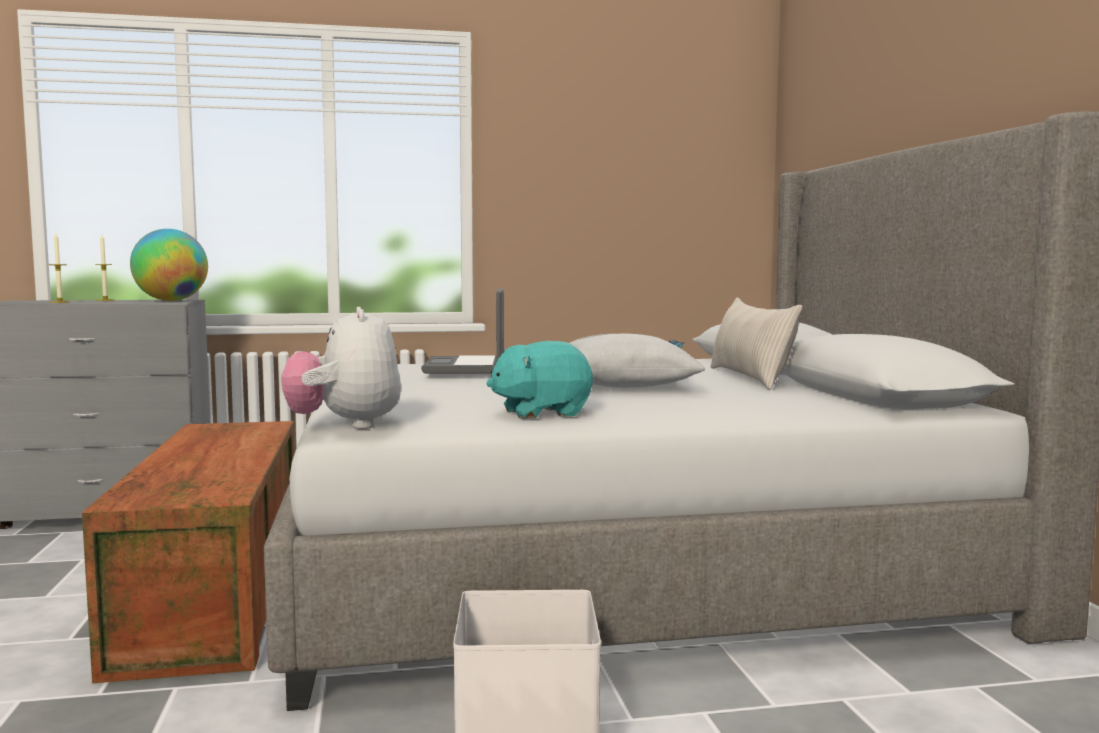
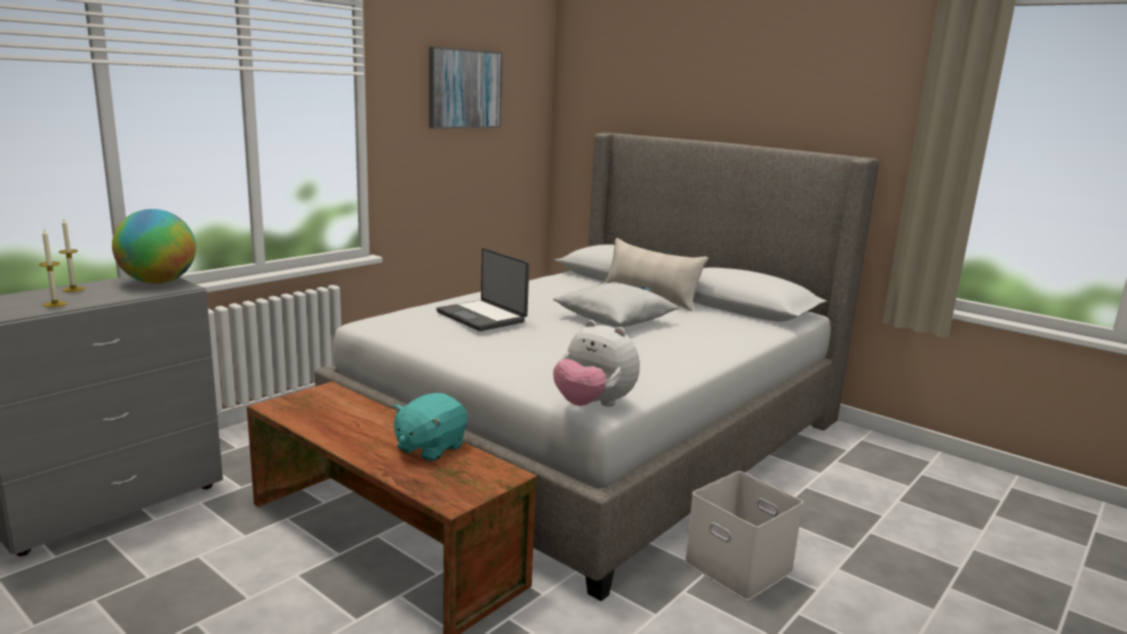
camera: 40 degrees left, 10 degrees up
turquoise plush toy [486,341,593,419] -> turquoise plush toy moved to [392,393,468,462]
none -> picture [429,47,502,129]

